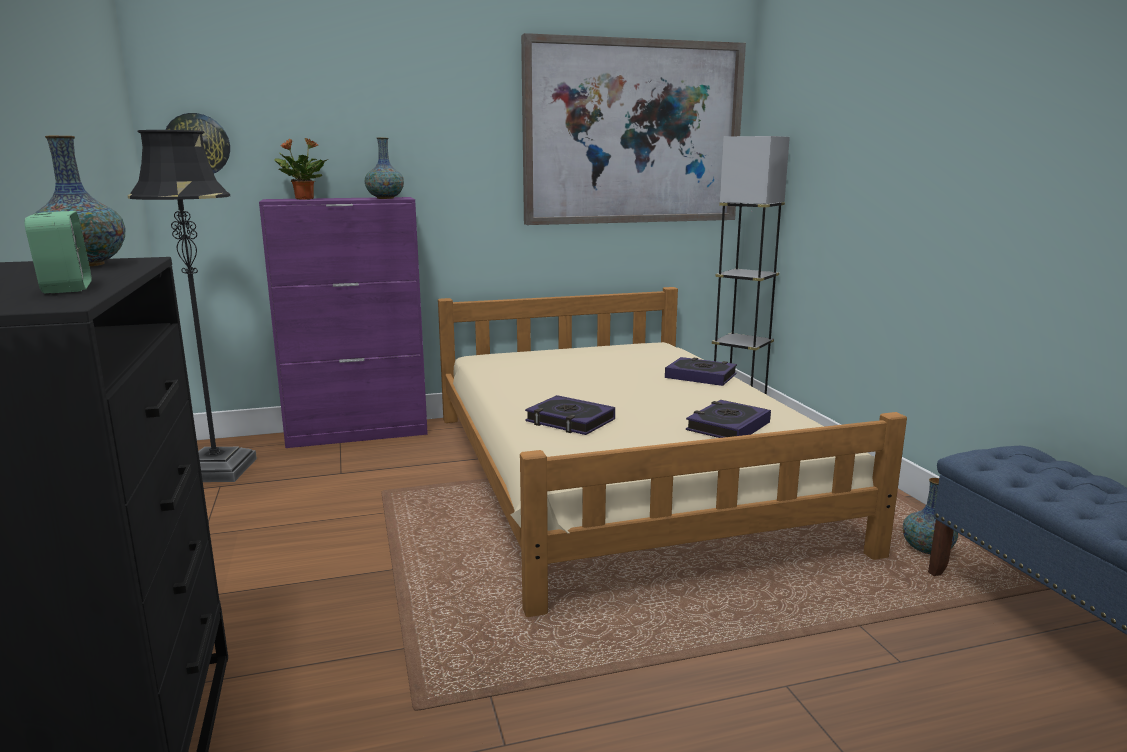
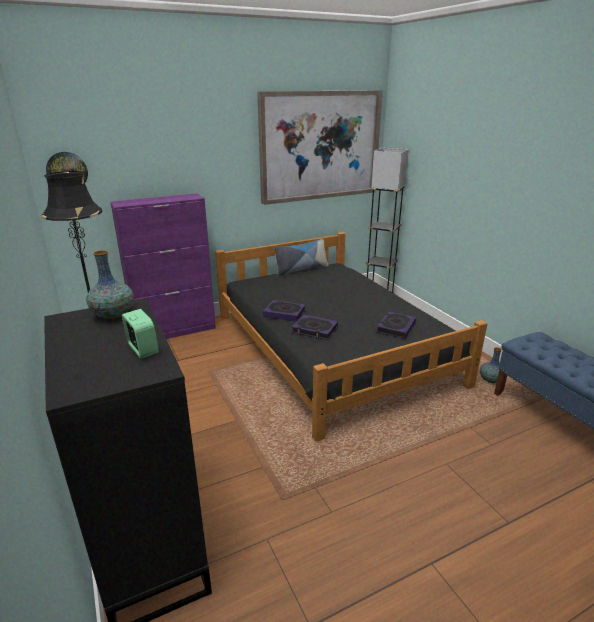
camera: 10 degrees left, 10 degrees up
potted plant [274,138,328,200] -> none
vase [365,138,404,199] -> none
beige bed [438,287,907,617] -> black bed [215,232,488,442]
book [665,357,737,386] -> book moved to [263,300,306,322]
none -> pillow [274,239,328,276]

